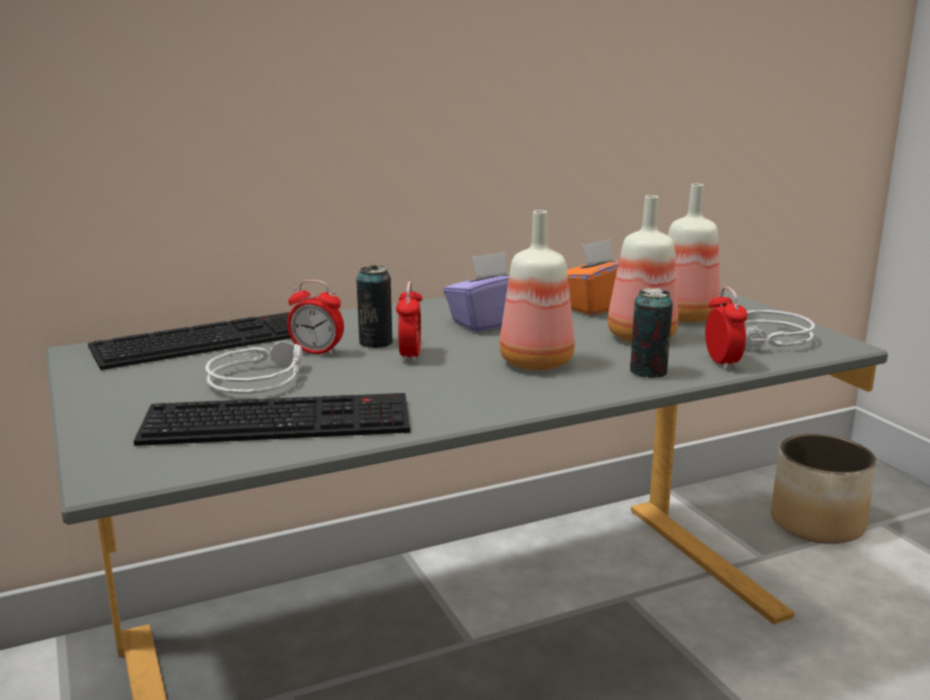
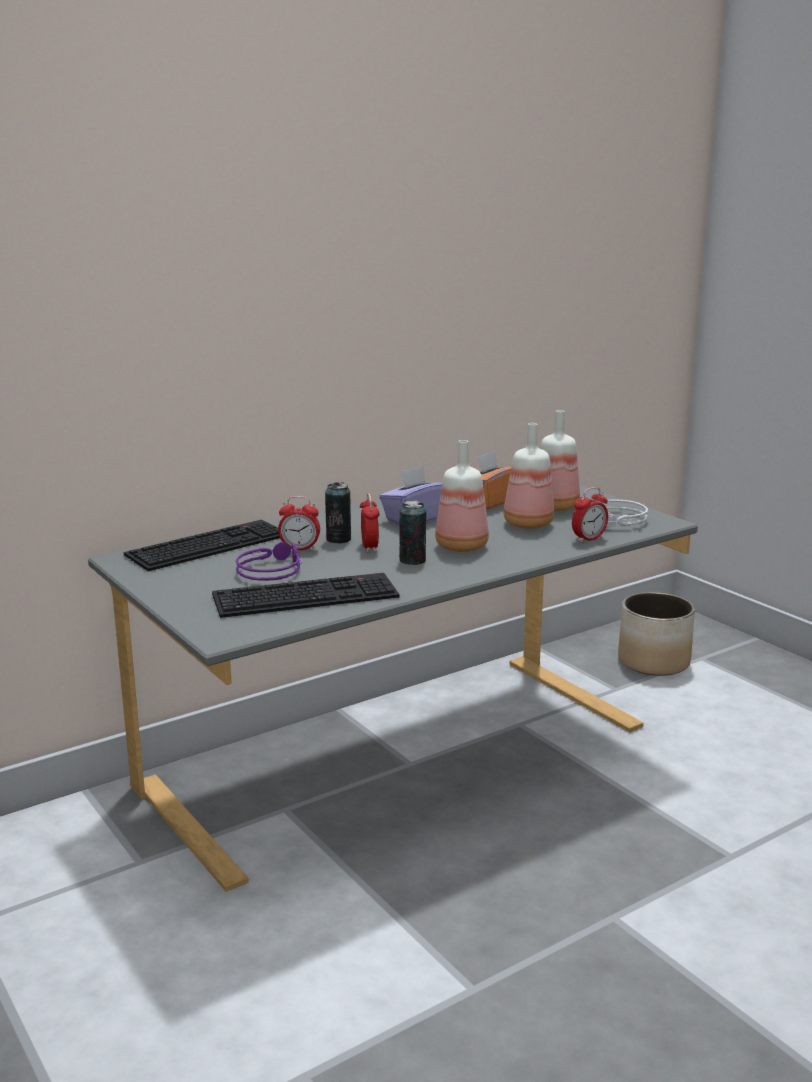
camera: 10 degrees left, 0 degrees up
grey headphones [205,341,303,394] -> purple headphones [236,542,300,581]
can [630,288,673,378] -> can moved to [399,501,426,565]
alarm clock [705,287,747,370] -> alarm clock turned 75 degrees clockwise [572,487,608,543]

